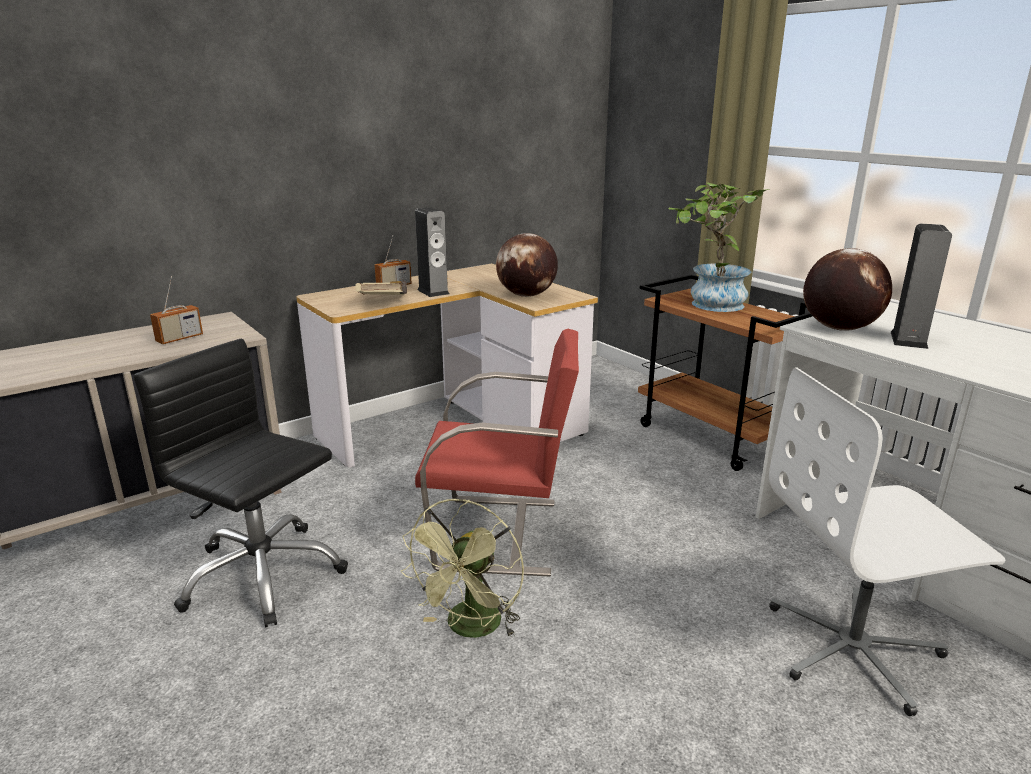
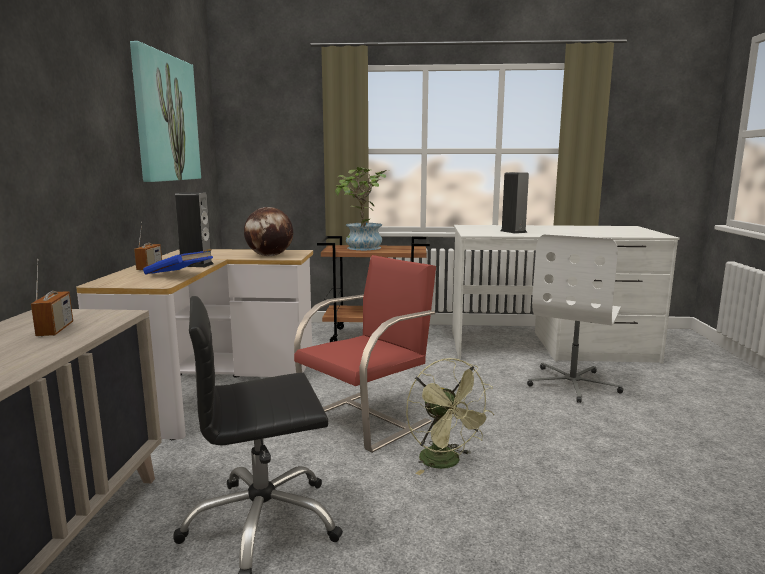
camera: 50 degrees left, 10 degrees down
beige book [355,281,407,295] -> blue book [143,249,213,274]
globe [803,248,892,331] -> none
none -> picture [130,41,201,182]

